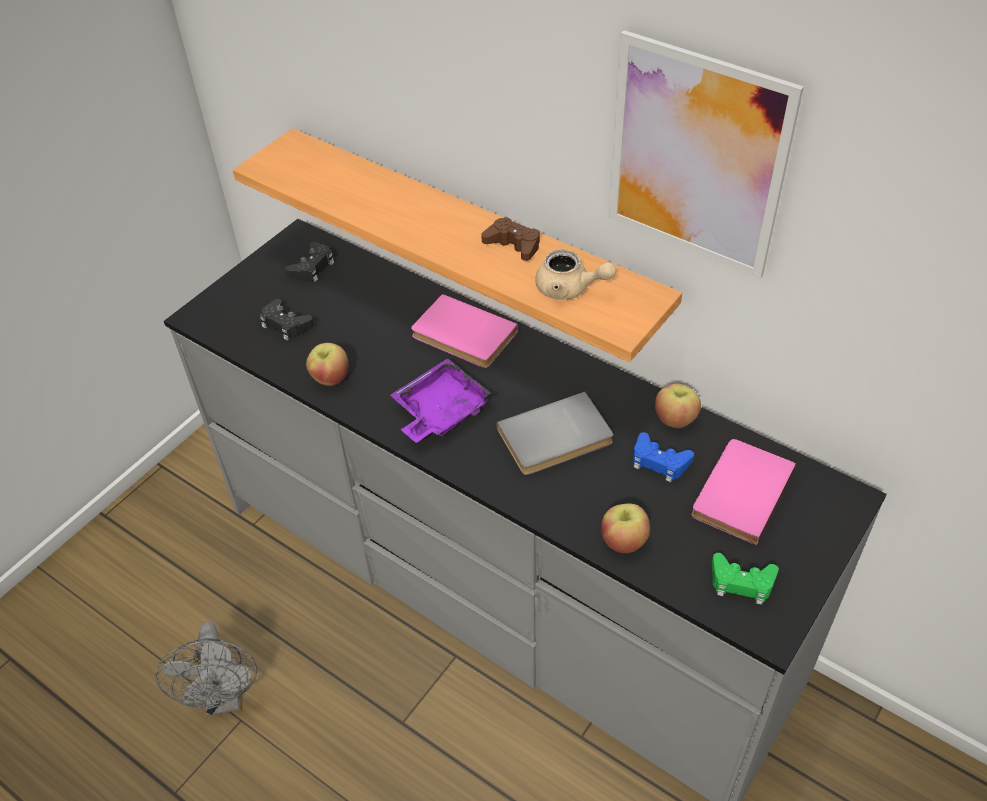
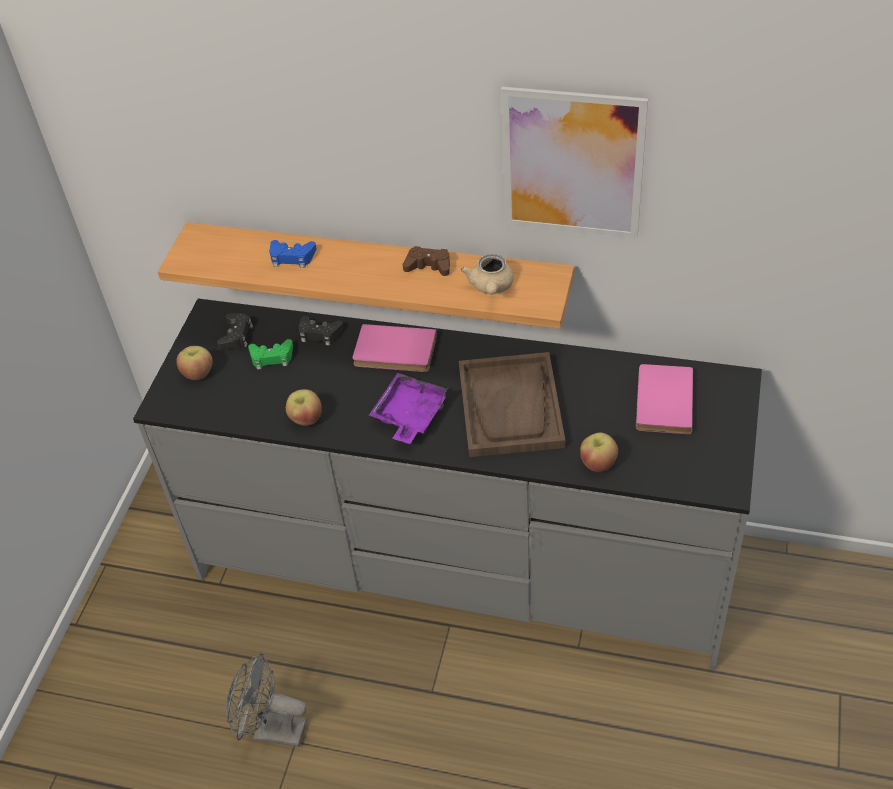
camera: 20 degrees left, 0 degrees up
grey fan [155,621,257,716] -> grey fan turned 135 degrees clockwise [226,653,307,747]
black game controller [260,299,313,341] -> black game controller moved to [298,316,343,346]
grey book [497,392,613,475] -> brown tray [459,352,565,457]
beige teapot [535,250,616,300] -> beige teapot turned 90 degrees clockwise [460,254,514,295]
blue game controller [633,432,694,482] -> blue game controller moved to [269,240,317,268]
apple [655,384,701,428] -> apple moved to [176,346,213,380]
green game controller [712,553,779,605] -> green game controller moved to [248,339,293,370]

